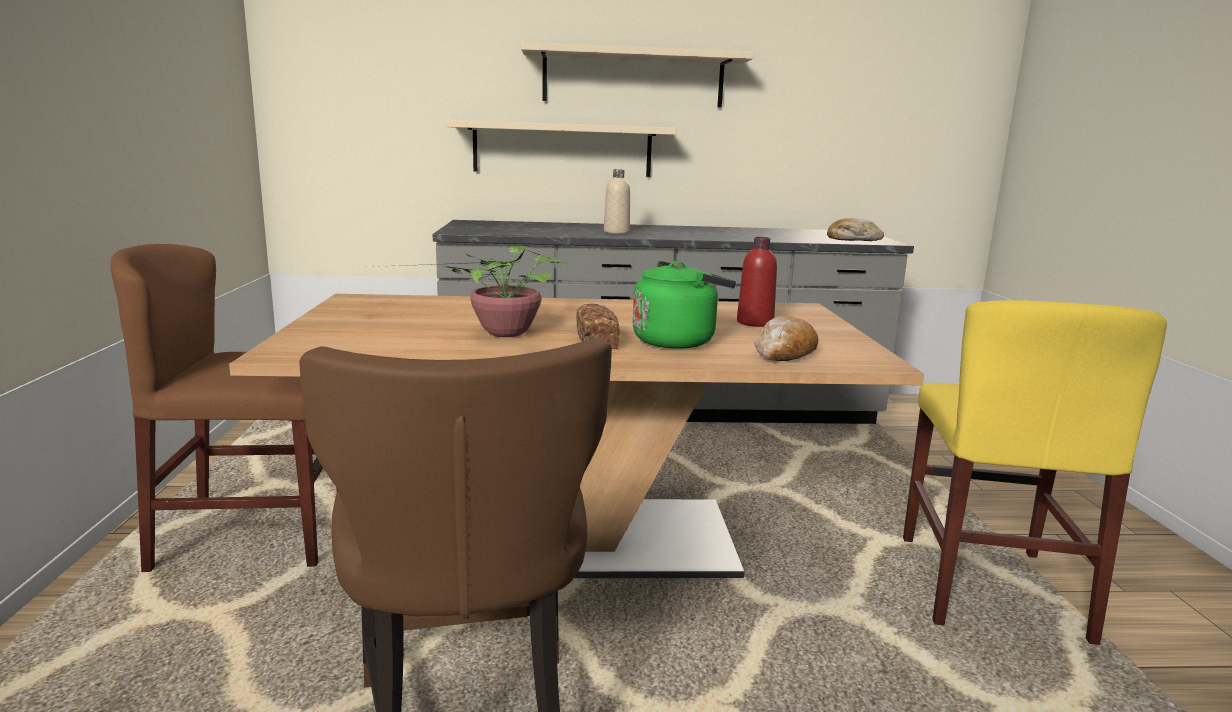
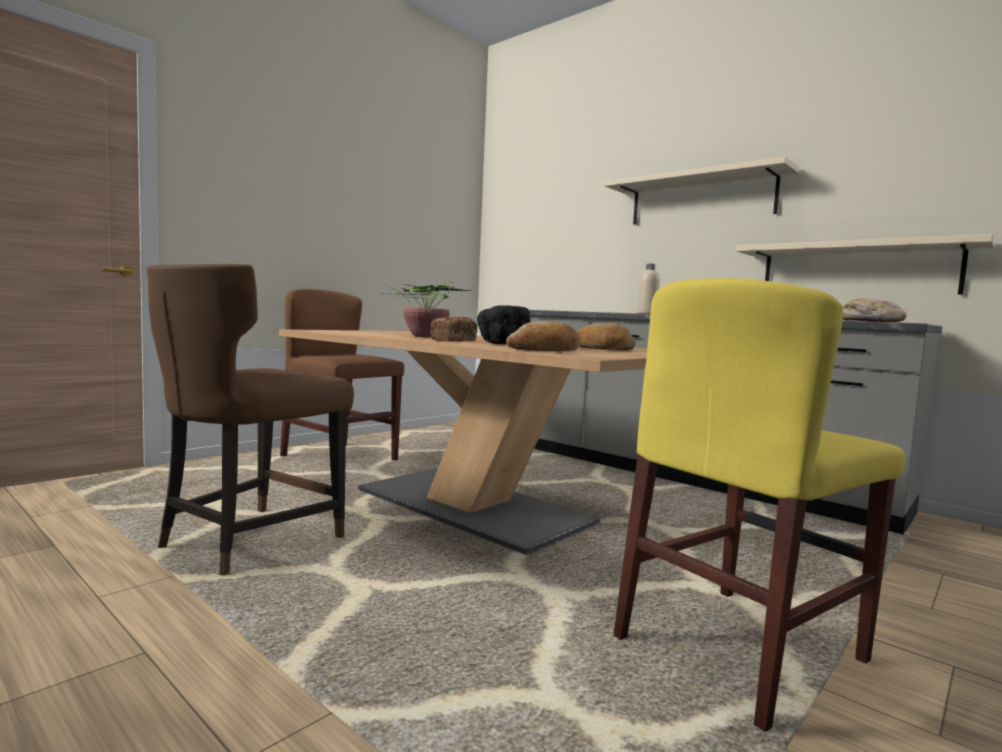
camera: 45 degrees right, 10 degrees down
beige shelf [446,120,676,177] -> beige shelf moved to [736,234,995,294]
green kettle [632,261,736,349] -> black bowl [477,305,530,344]
red bottle [737,237,777,327] -> bread [577,323,636,350]

